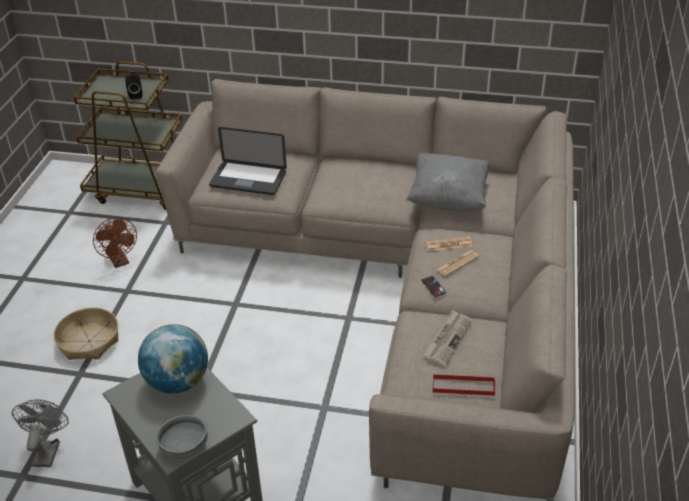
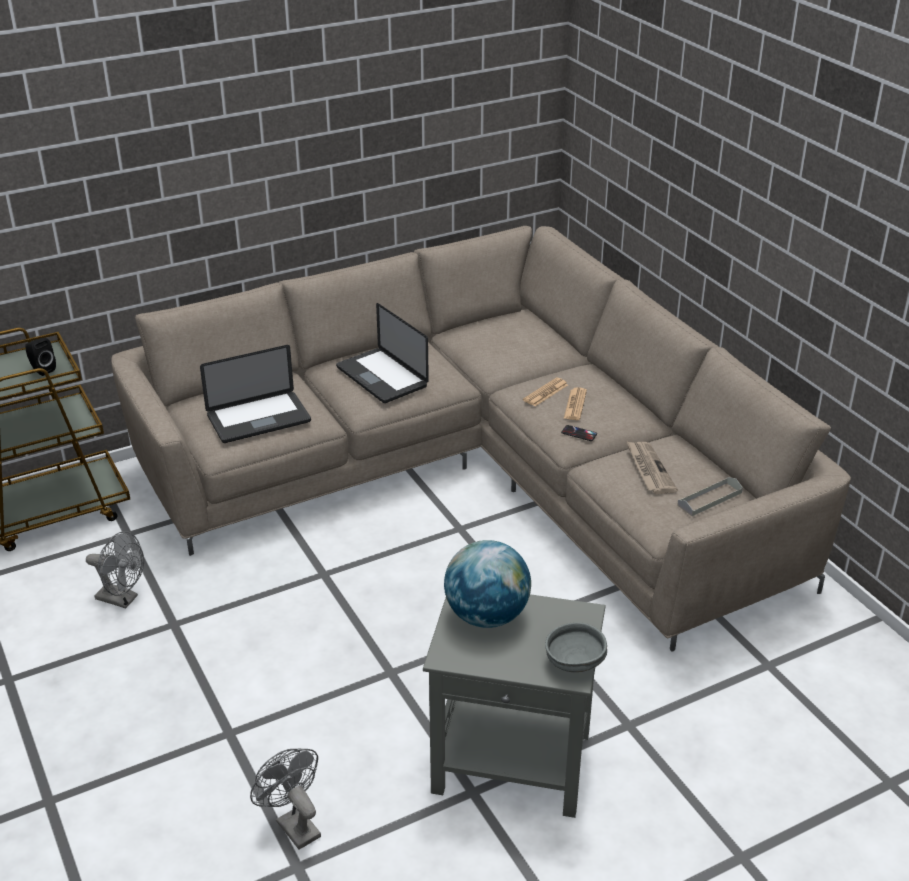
camera: 40 degrees left, 5 degrees down
basket [54,308,118,360] -> none
brown fan [93,218,137,268] -> grey fan [86,531,144,608]
grey pillow [406,153,490,211] -> none
red tray [433,374,495,396] -> grey tray [677,477,743,516]
none -> laptop [336,303,429,403]

